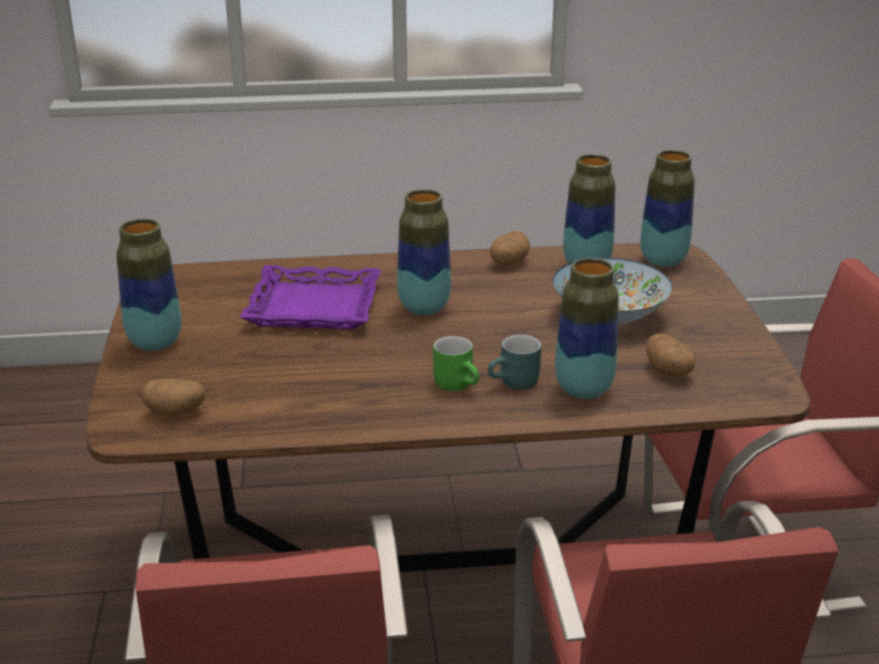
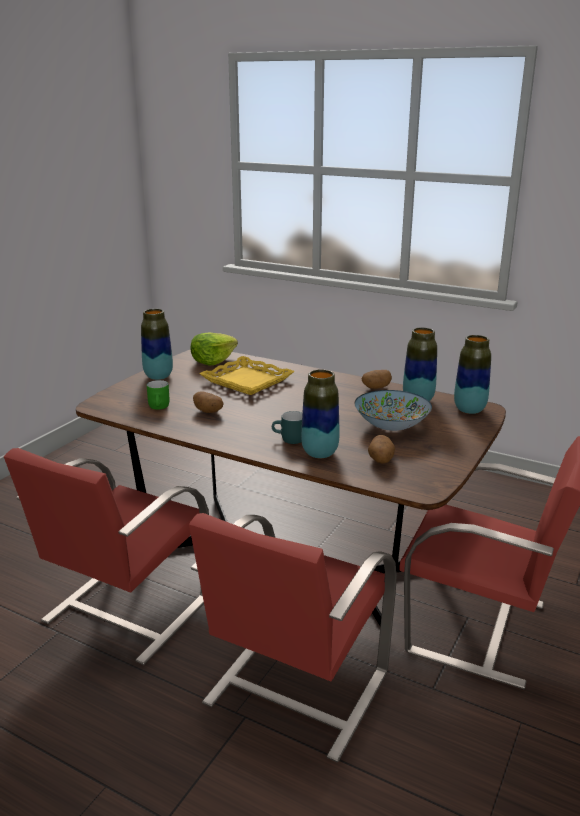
camera: 35 degrees right, 5 degrees down
potato [141,379,205,416] -> potato moved to [193,391,224,413]
purple tray [240,265,381,329] -> yellow tray [199,356,295,395]
vase [397,189,451,315] -> none
green mug [433,336,479,391] -> green mug moved to [147,380,169,410]
none -> lettuce [191,333,238,366]

